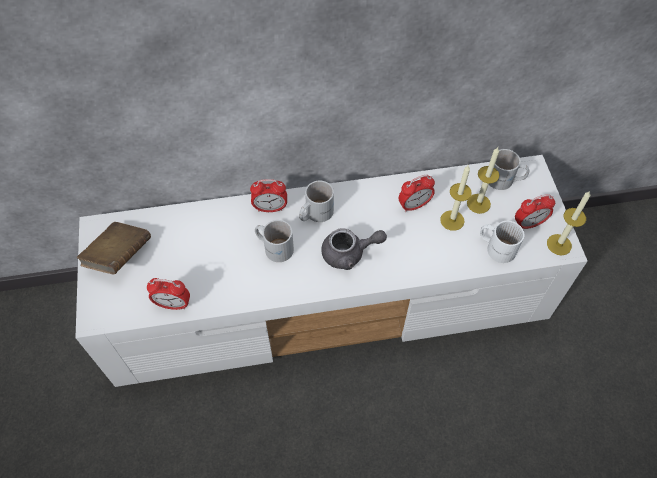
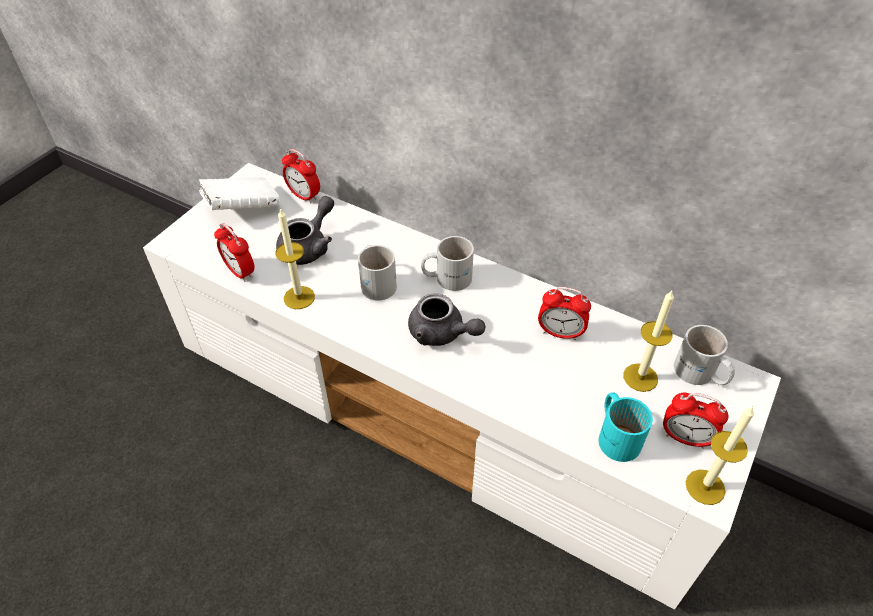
camera: 40 degrees right, 10 degrees down
brown book [77,222,151,275] -> white book [199,177,280,210]
alarm clock [250,179,287,212] -> alarm clock moved to [282,149,320,203]
candle [440,165,472,231] -> candle moved to [275,208,315,309]
white mug [480,221,524,263] -> turquoise mug [598,392,653,462]
none -> grey teapot [276,196,334,265]

